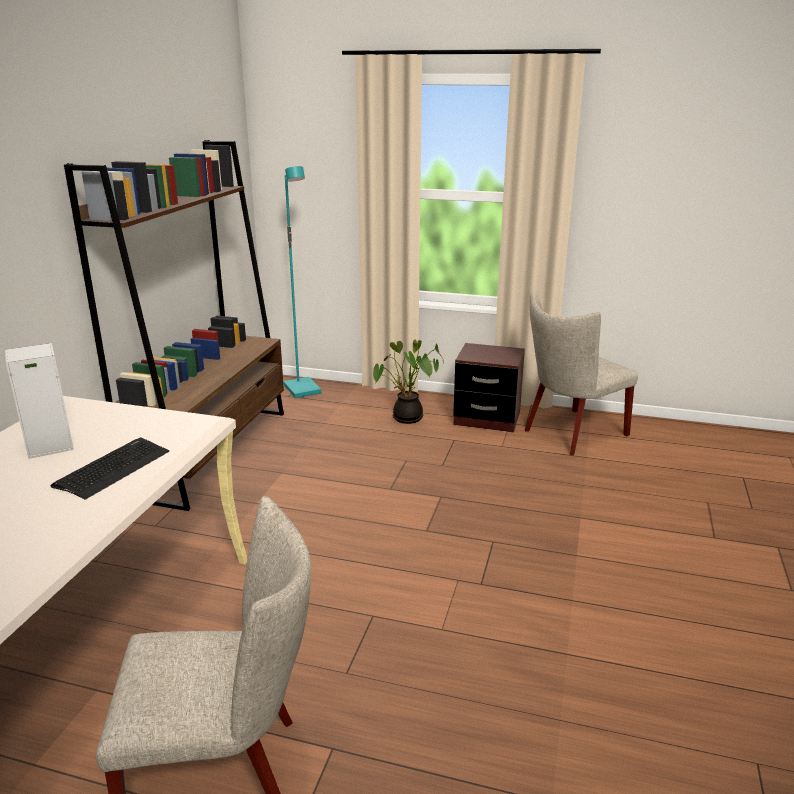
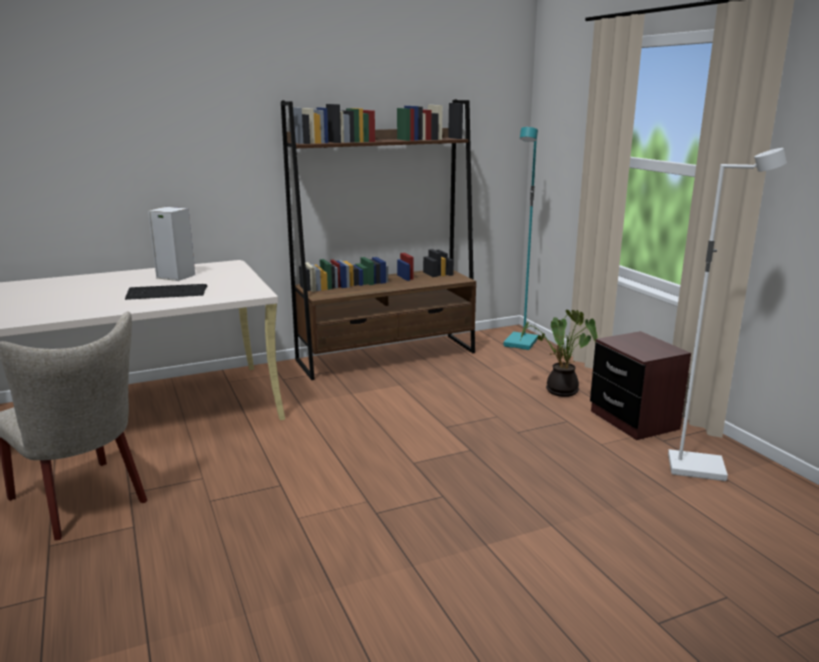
camera: 50 degrees right, 5 degrees down
beige chair [525,292,638,455] -> white floor lamp [668,148,787,481]

